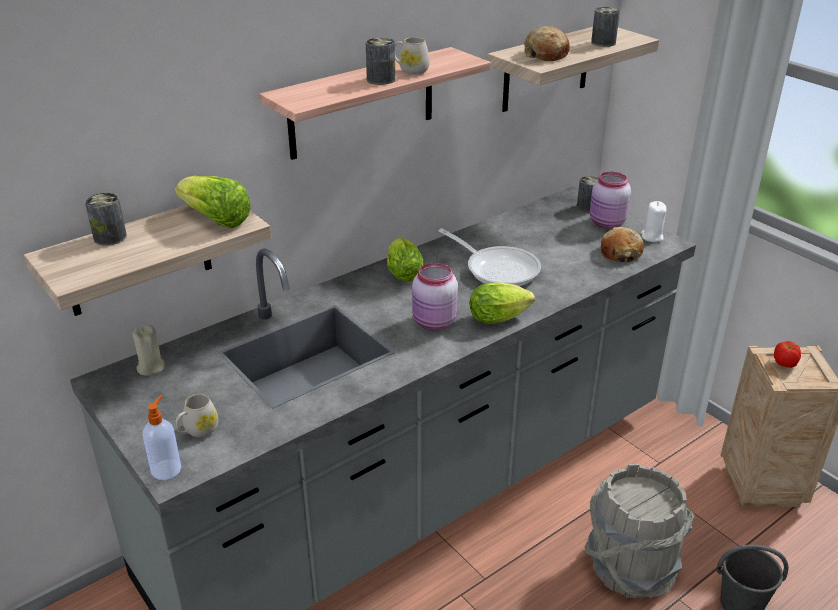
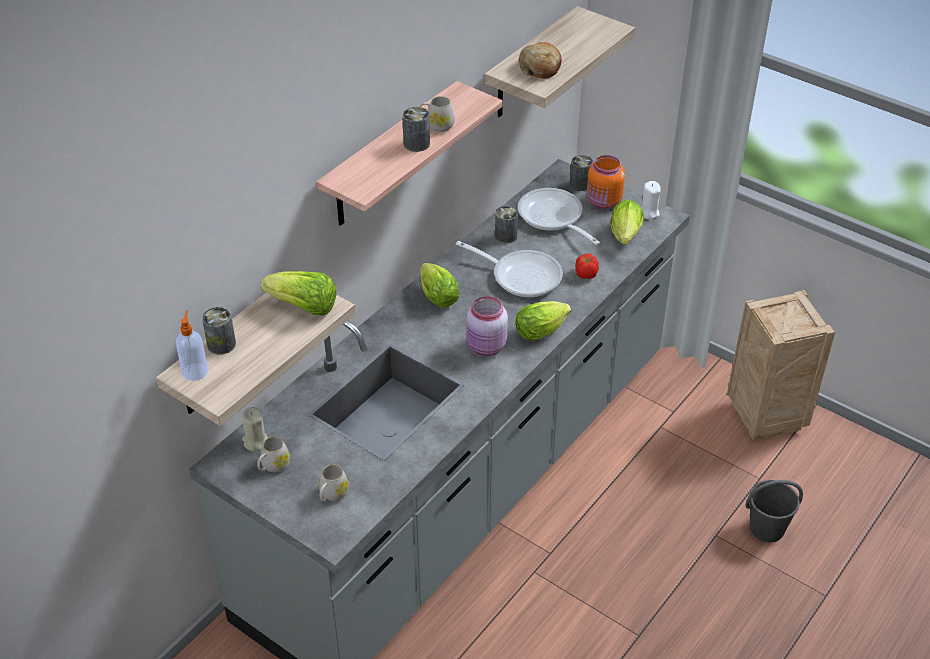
camera: 15 degrees left, 10 degrees up
soap dispenser [143,395,182,480] -> soap dispenser moved to [176,310,208,381]
grey bucket [584,464,694,598] -> none
pink jar [590,171,631,228] -> orange jar [587,155,625,209]
can [591,7,620,47] -> can moved to [495,206,518,244]
bread [601,227,644,262] -> lettuce [611,199,644,244]
tomato [774,341,801,368] -> tomato moved to [575,253,599,279]
none -> white mug [257,437,290,472]
none -> frying pan [518,188,600,245]

